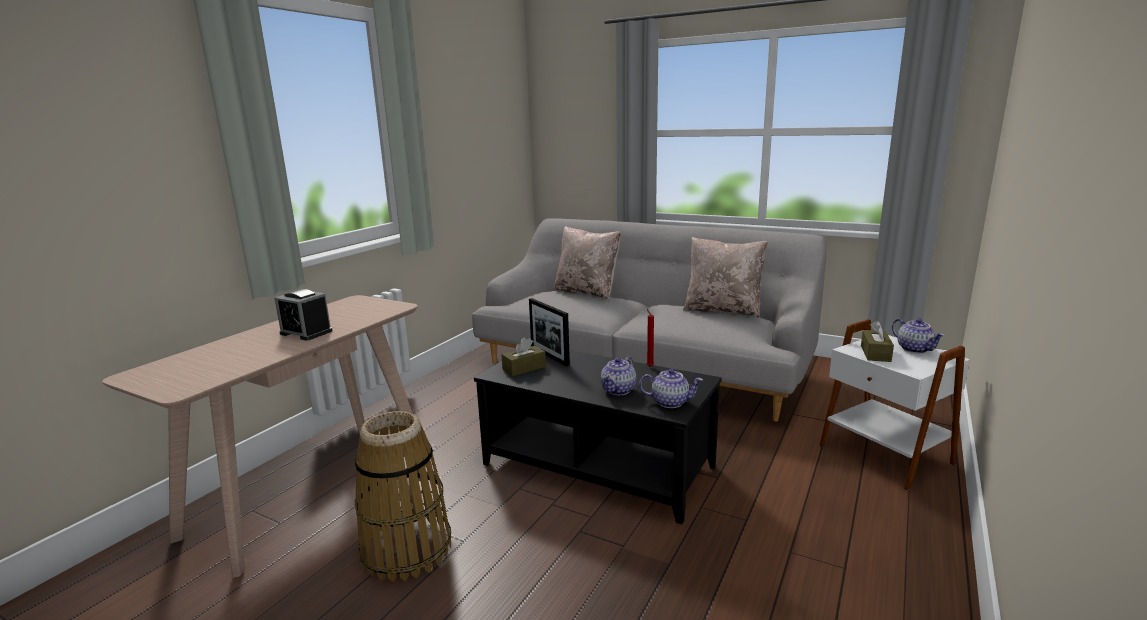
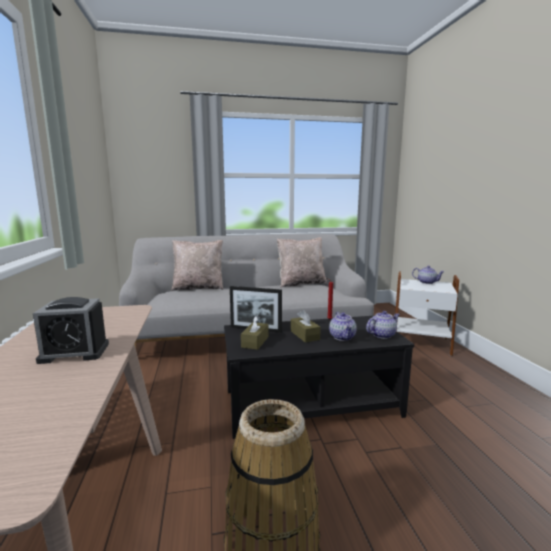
camera: 40 degrees left, 5 degrees down
brown tissue box [861,320,894,362] -> brown tissue box moved to [291,310,321,343]

